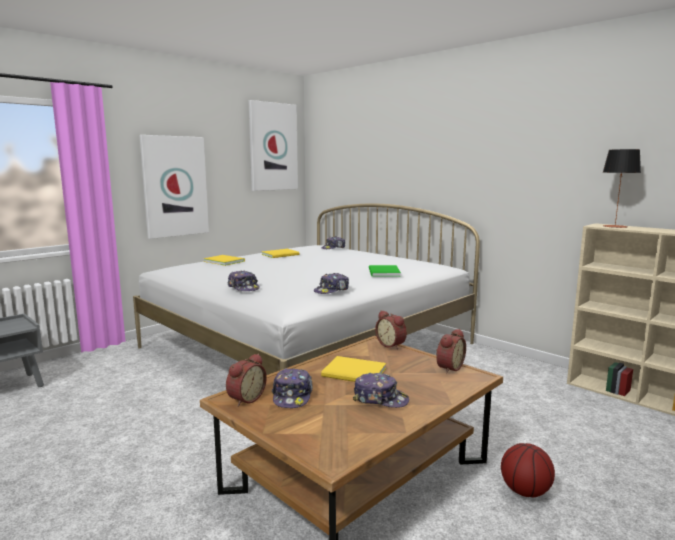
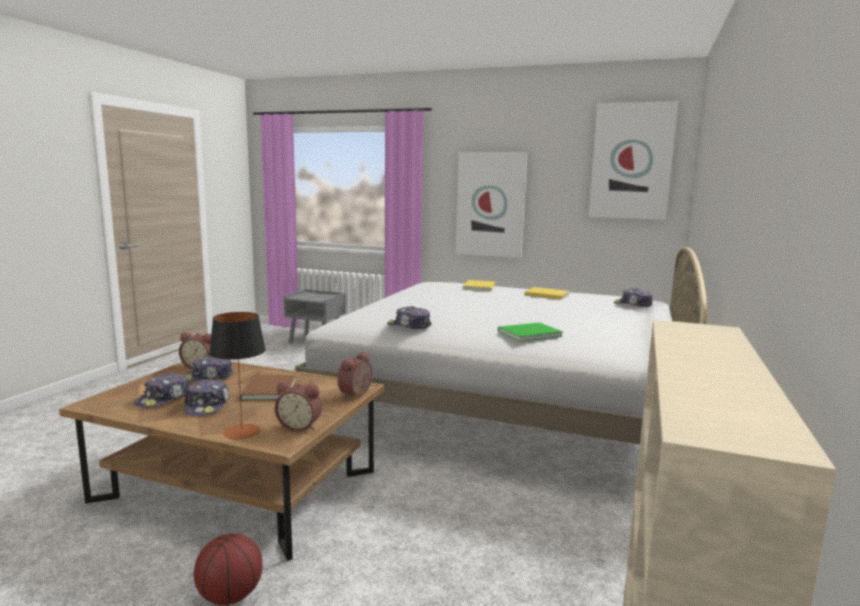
camera: 65 degrees right, 0 degrees up
cap [228,271,260,291] -> cap moved to [134,373,189,408]
yellow book [321,356,386,382] -> brown book [241,375,296,400]
table lamp [603,149,641,228] -> table lamp moved to [209,312,266,439]

